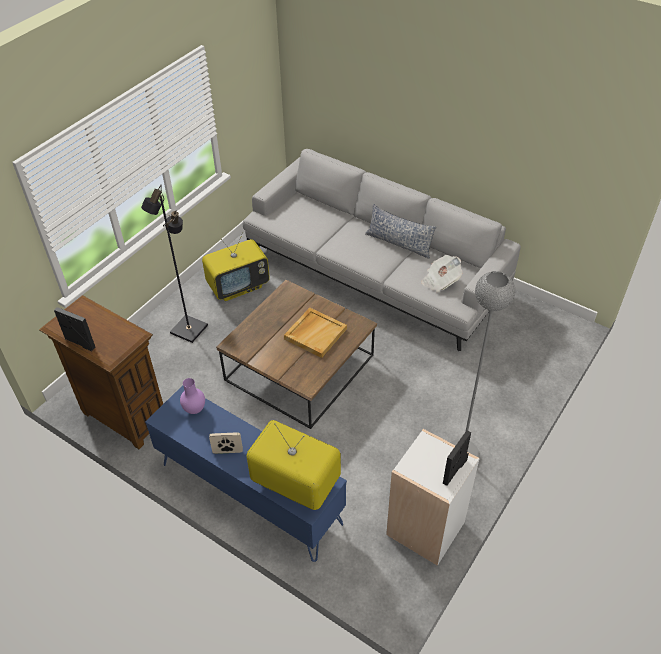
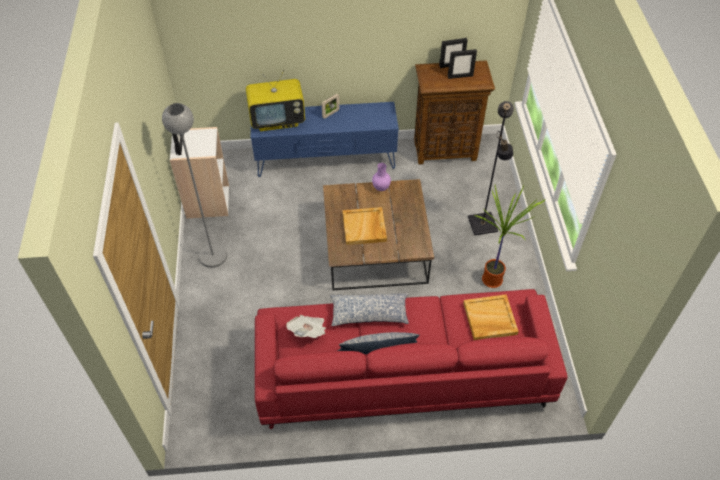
camera: 140 degrees right, 5 degrees up
purple vase [180,378,205,414] -> purple vase moved to [372,163,391,191]
television [202,232,270,301] -> potted plant [474,186,546,288]
grey sofa [243,149,521,351] -> red sofa [255,289,568,429]
none -> pillow [330,293,409,326]
none -> picture frame [448,49,477,79]
none -> beige tray [463,294,519,340]

